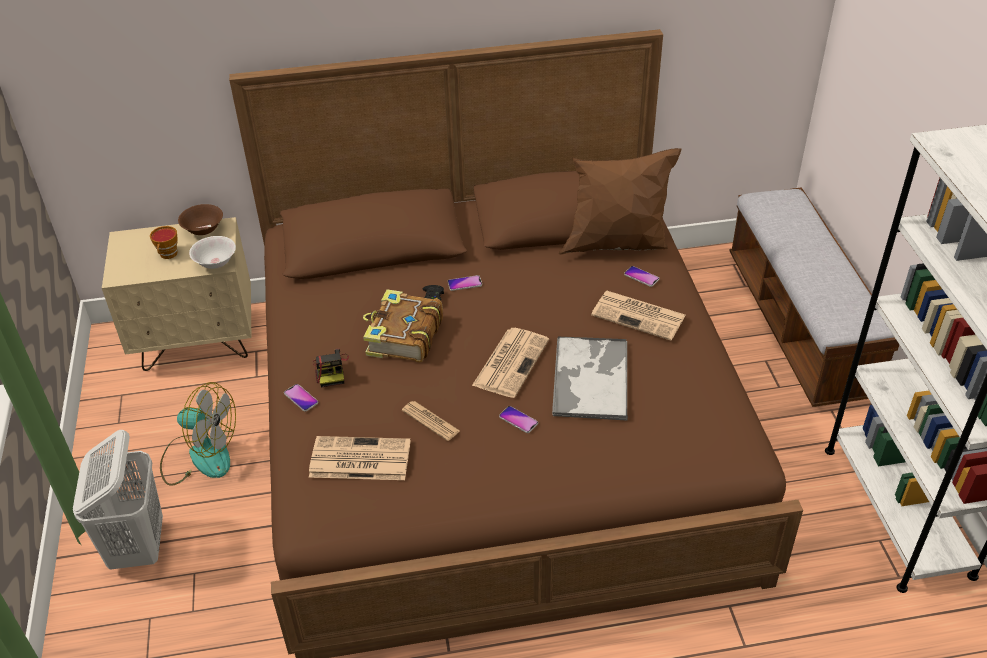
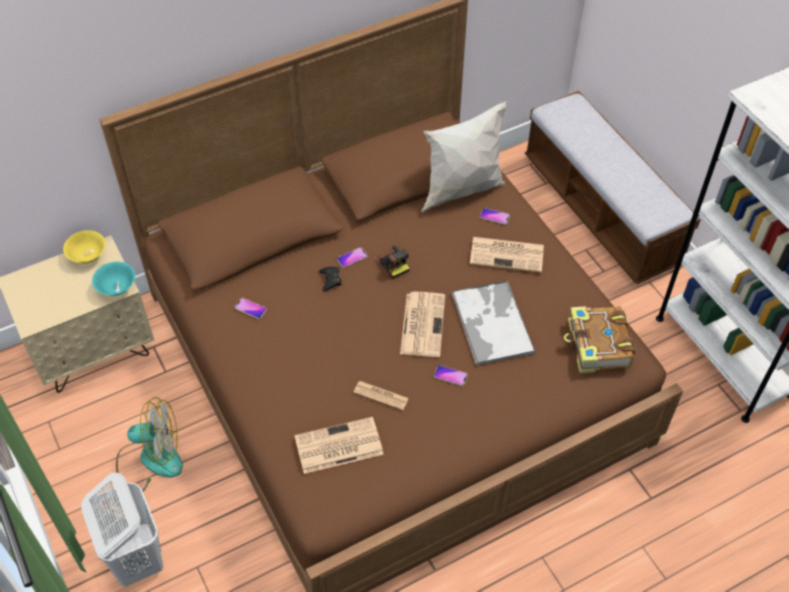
camera: 20 degrees left, 10 degrees up
cup [150,226,178,259] -> none
brown bowl [178,204,223,235] -> yellow bowl [63,230,106,263]
white bowl [189,236,236,269] -> turquoise bowl [92,262,135,296]
phone [284,384,318,412] -> phone moved to [235,298,267,319]
camera [313,348,349,387] -> camera moved to [374,245,410,279]
book [363,289,443,363] -> book moved to [564,306,635,373]
brown pillow [559,148,681,255] -> white pillow [422,101,507,212]

